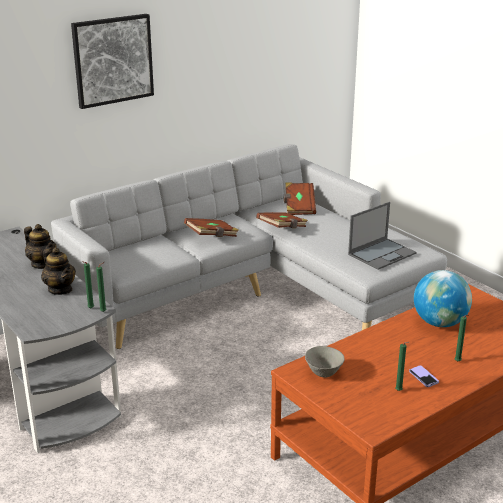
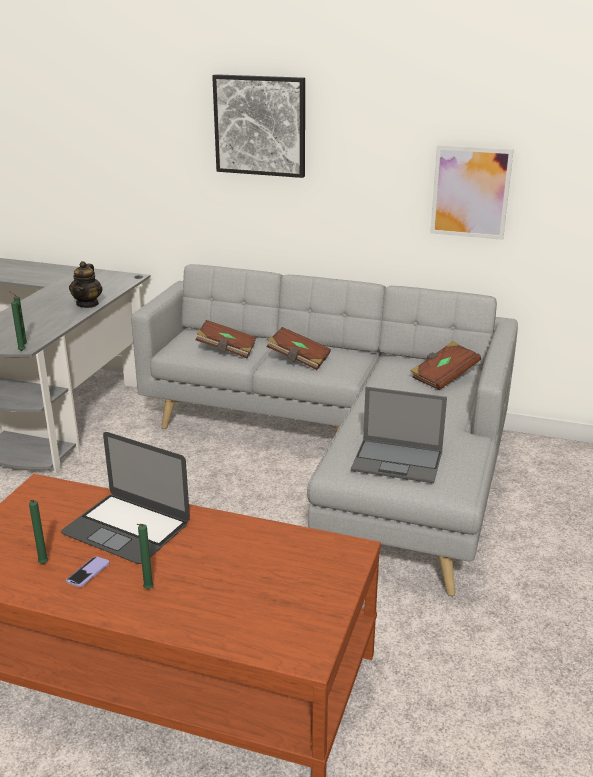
camera: 55 degrees right, 0 degrees up
teapot [41,247,76,295] -> none
brown book [256,212,308,228] -> brown book moved to [196,320,256,358]
grey bowl [305,346,345,378] -> none
globe [414,270,472,327] -> none
none -> laptop [61,432,190,564]
none -> picture [430,145,514,240]

